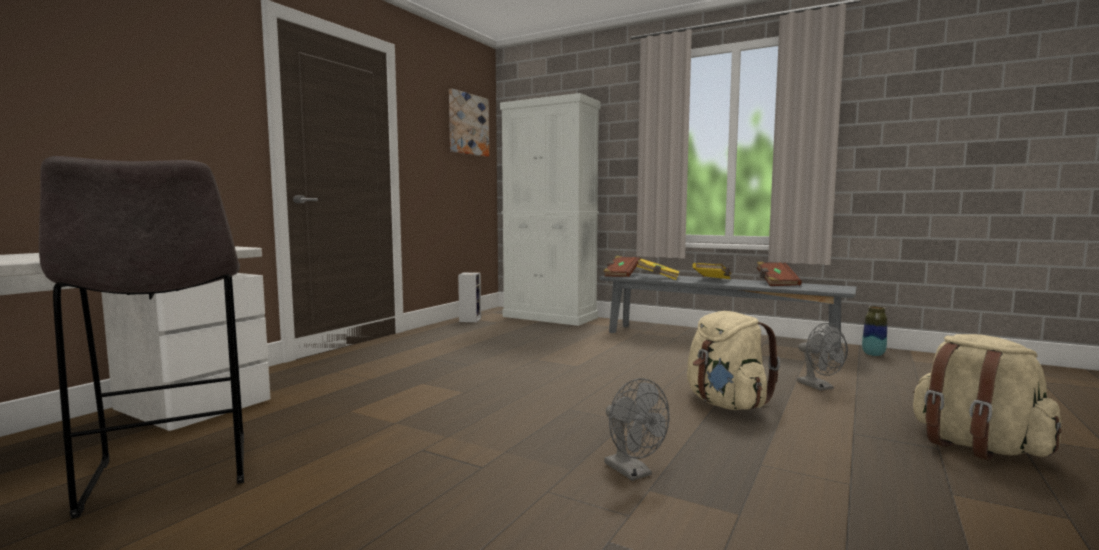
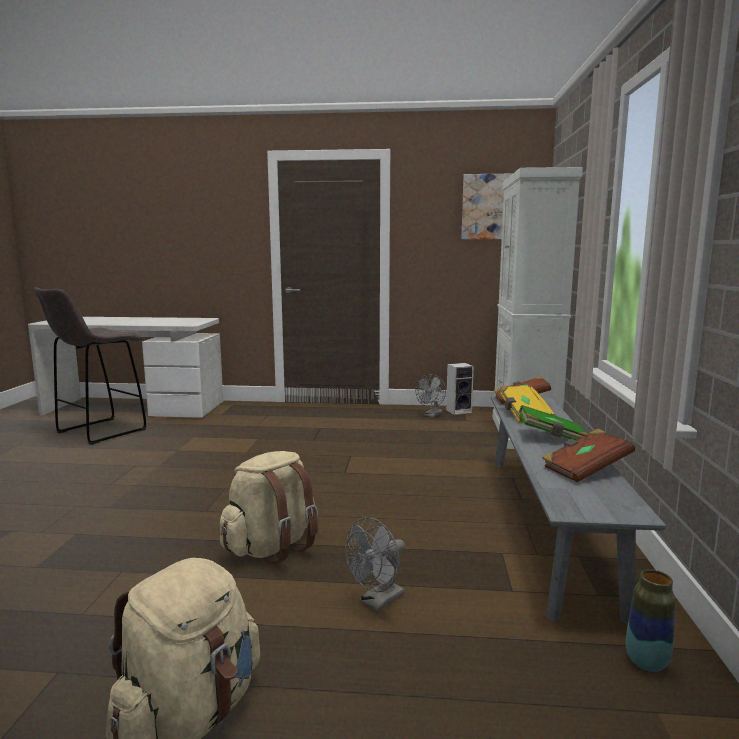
camera: 65 degrees right, 5 degrees up
grey fan [604,378,669,481] -> grey fan moved to [416,374,446,417]
yellow book [693,263,732,279] -> green book [519,405,588,440]

